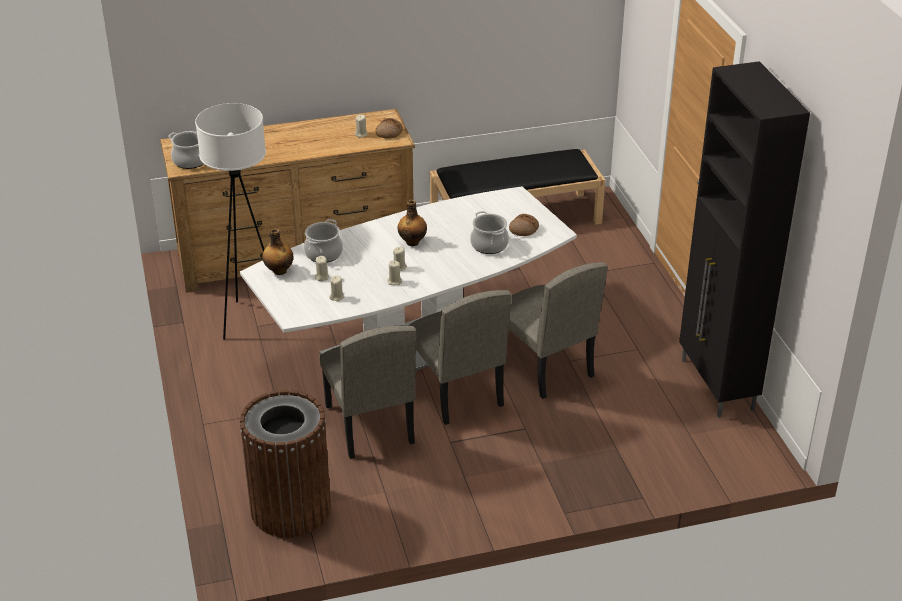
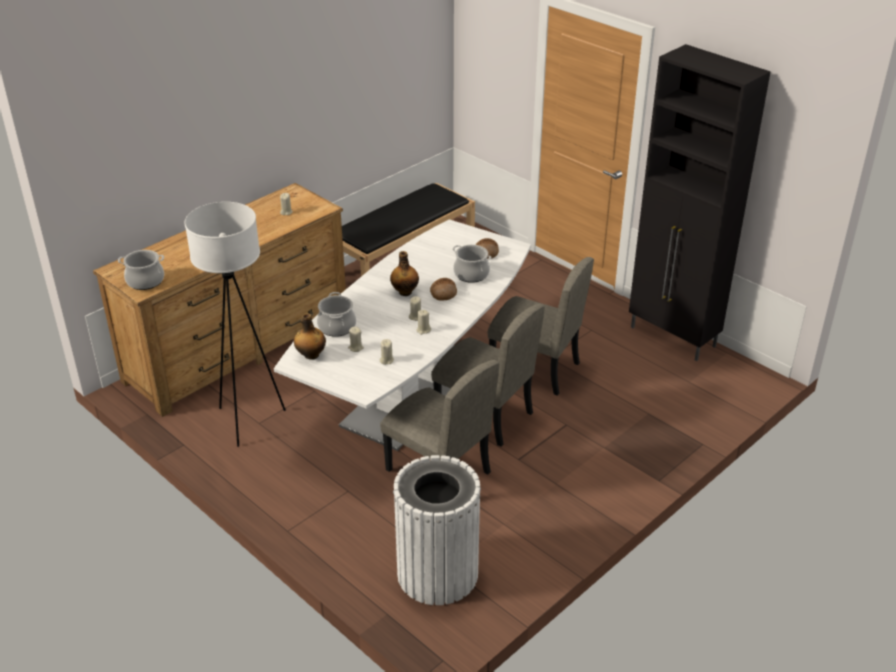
camera: 30 degrees left, 0 degrees up
brown trash can [240,390,331,538] -> white trash can [393,455,481,605]
bread [376,118,403,139] -> bread moved to [430,278,457,301]

